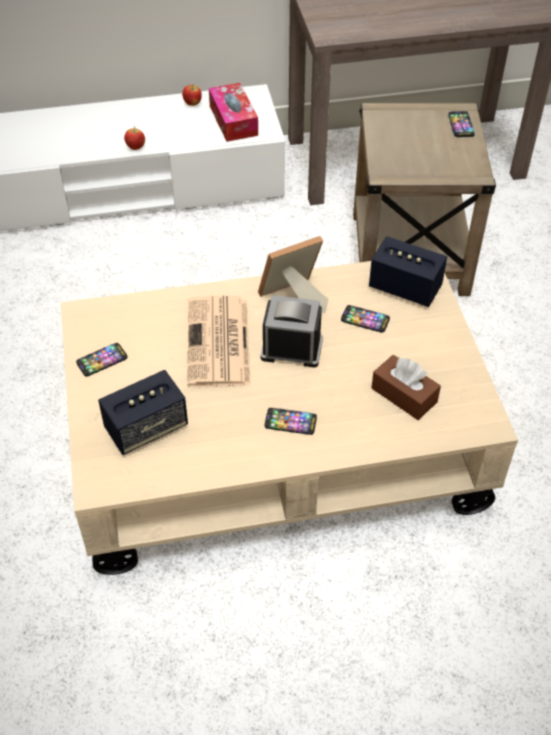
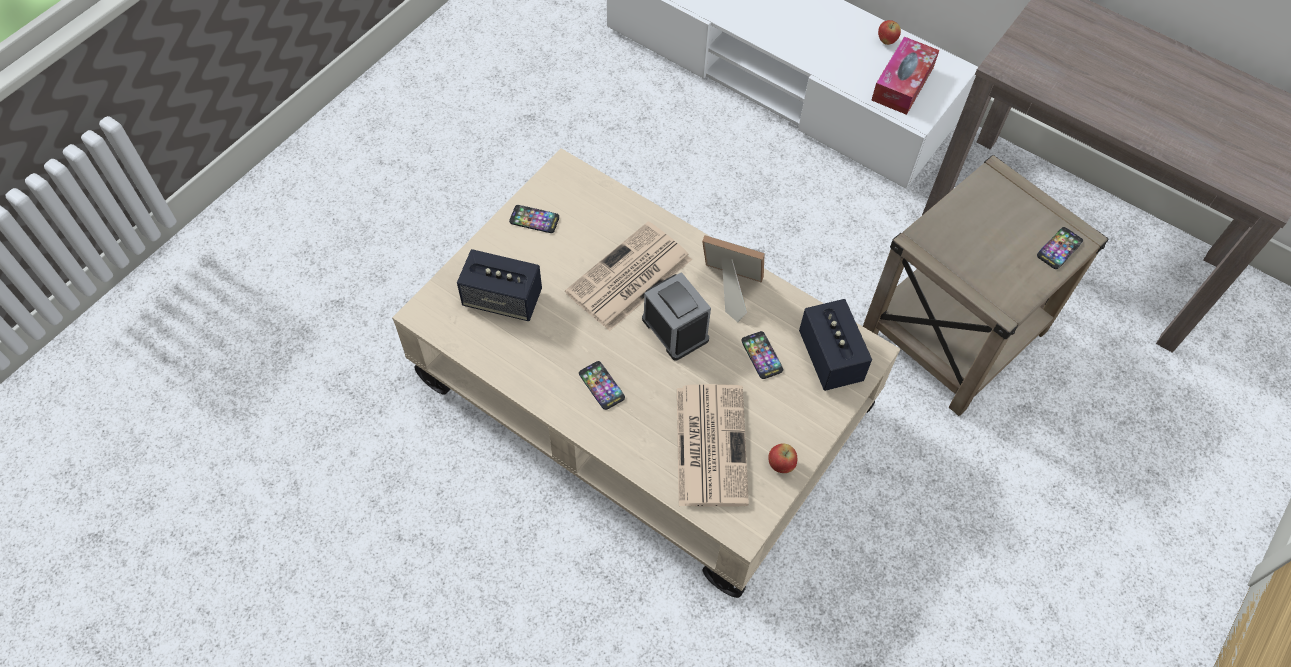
camera: 45 degrees right, 10 degrees up
apple [124,126,145,150] -> apple moved to [768,443,797,473]
brown tissue box [372,355,441,420] -> newspaper [677,384,749,507]

